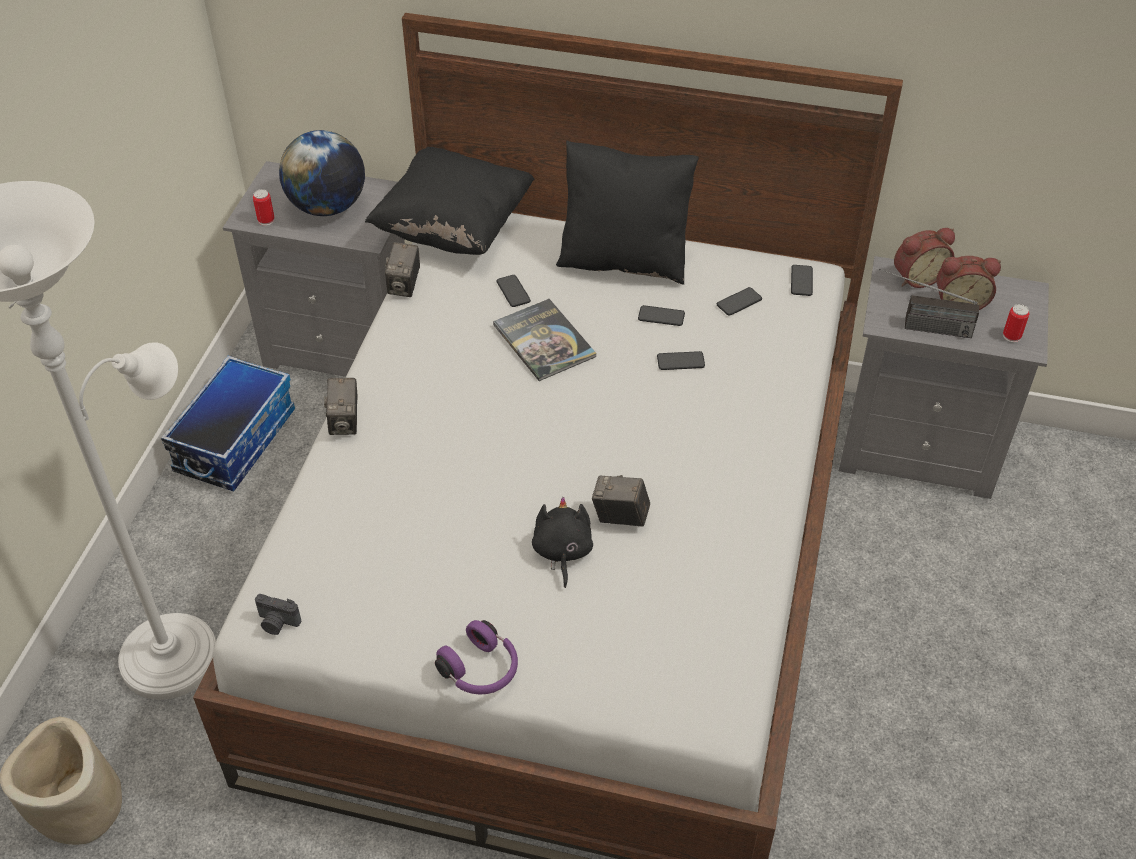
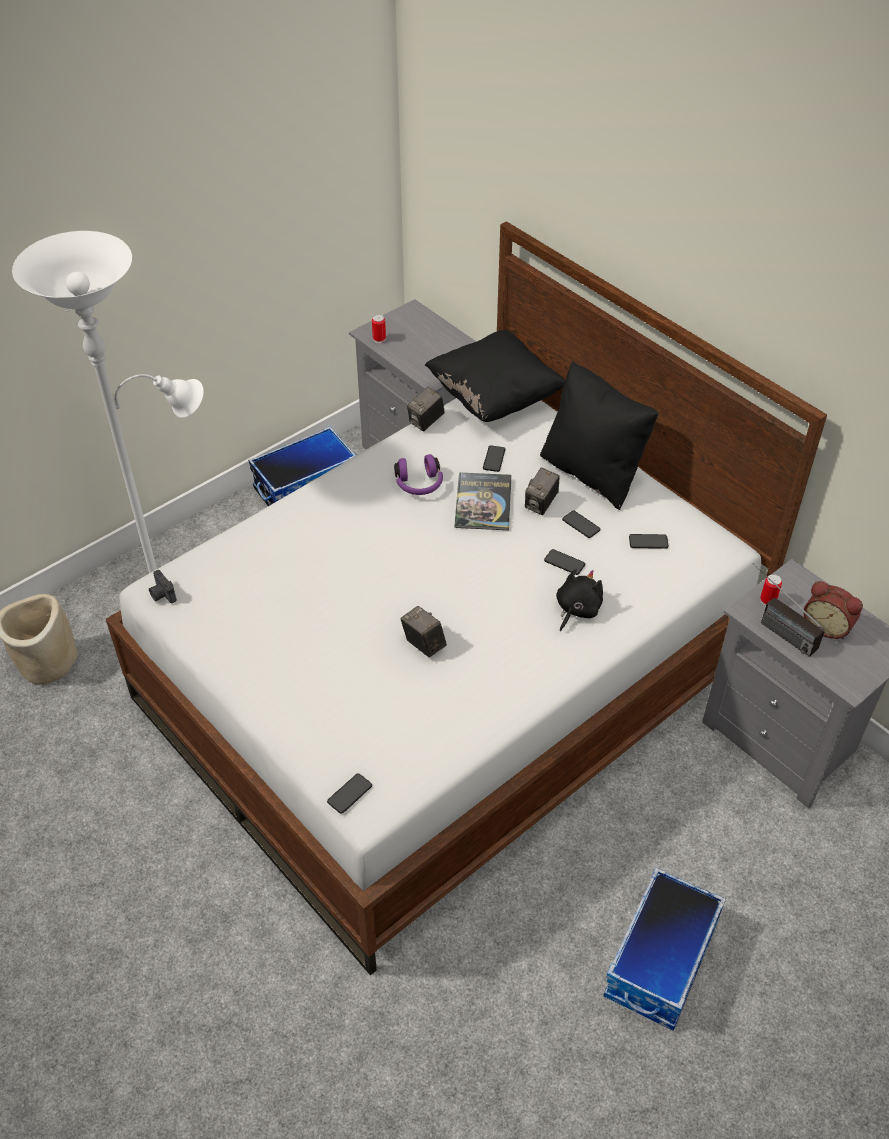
camera: 35 degrees right, 0 degrees up
globe [279,130,365,216] -> none
camera [324,378,358,435] -> camera moved to [525,467,559,515]
purple headphones [435,620,518,694] -> purple headphones moved to [394,454,443,495]
black plush toy [532,497,593,588] -> black plush toy moved to [556,568,603,631]
phone [791,265,813,296] -> phone moved to [327,773,372,814]
alarm clock [894,228,955,288] -> none
can [1003,304,1029,342] -> can moved to [760,574,782,606]
none -> storage box [604,867,726,1031]

